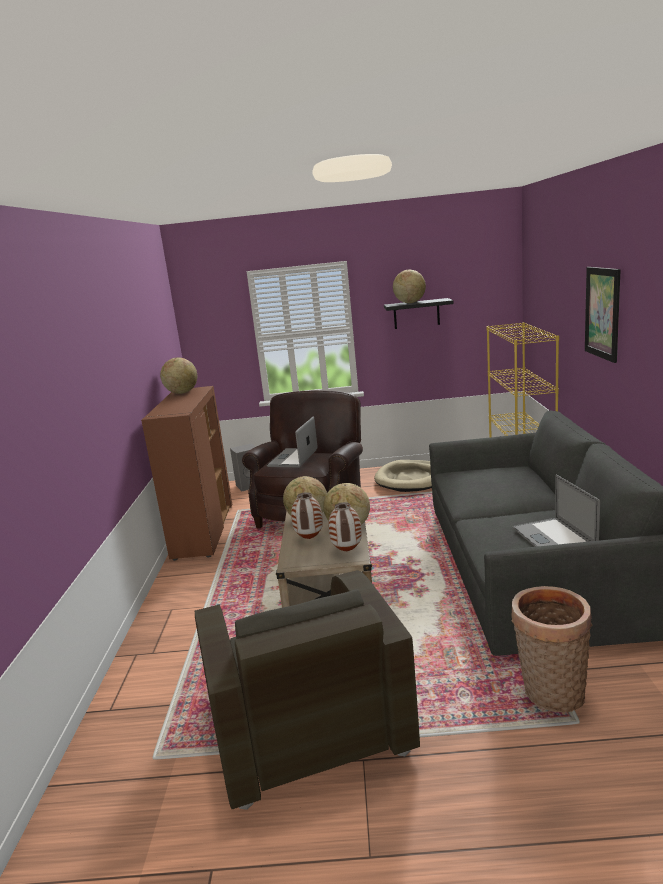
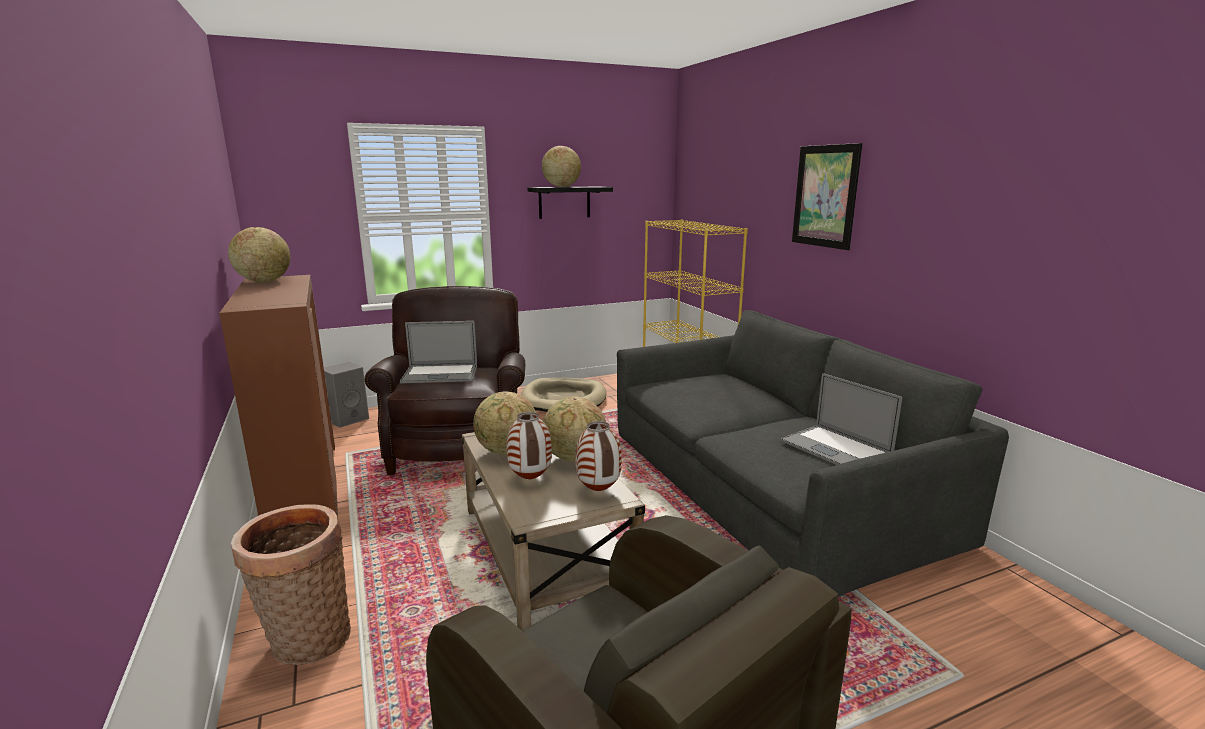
camera: 25 degrees left, 0 degrees up
laptop [267,417,318,467] -> laptop turned 90 degrees counterclockwise [400,321,477,384]
basket [511,586,592,713] -> basket moved to [231,504,351,665]

